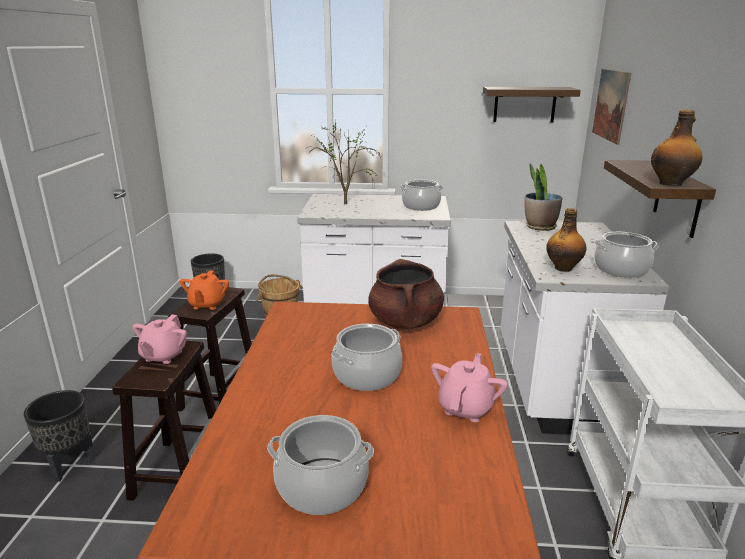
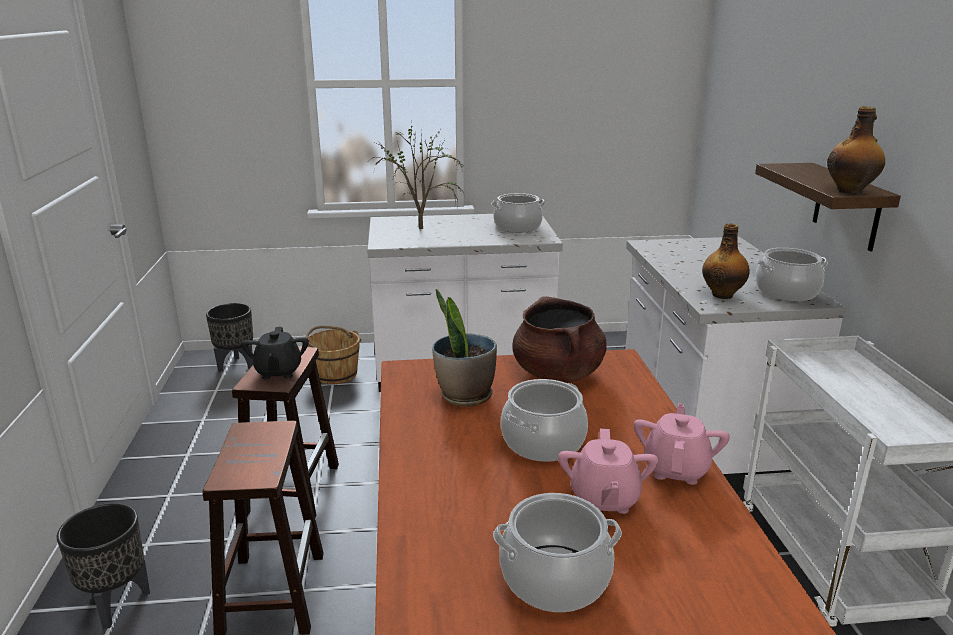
camera: 10 degrees left, 0 degrees up
pink teapot [133,314,187,364] -> pink teapot moved to [558,429,658,514]
orange teapot [180,271,229,310] -> black teapot [241,327,309,379]
shelf [483,87,581,122] -> none
potted plant [524,164,562,231] -> potted plant moved to [432,289,497,407]
picture [592,69,631,145] -> none

